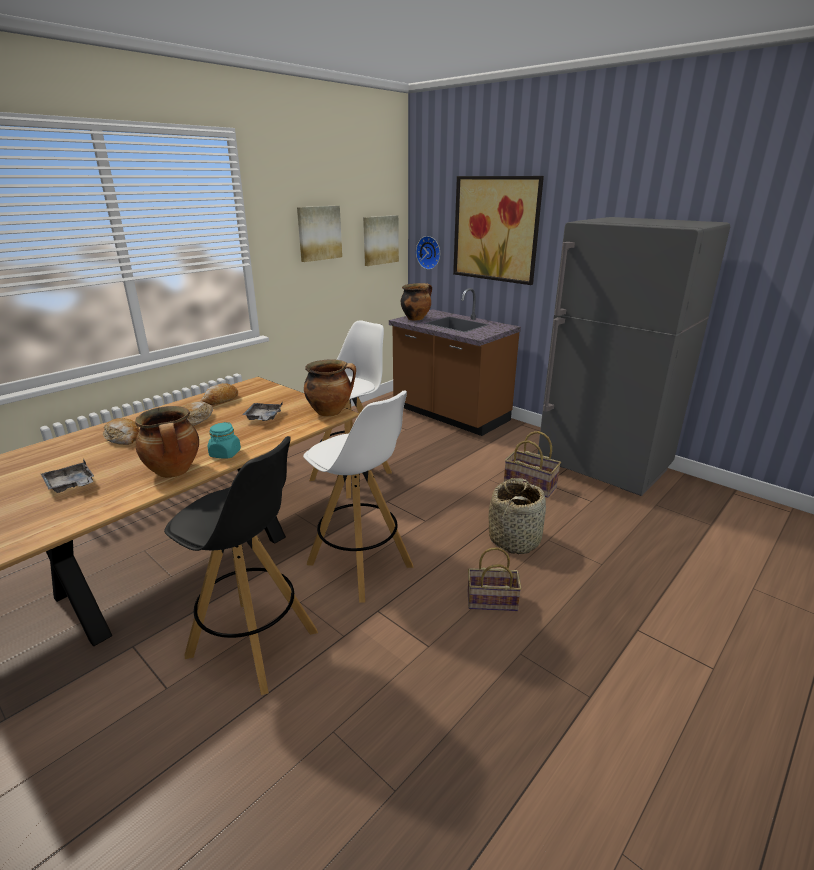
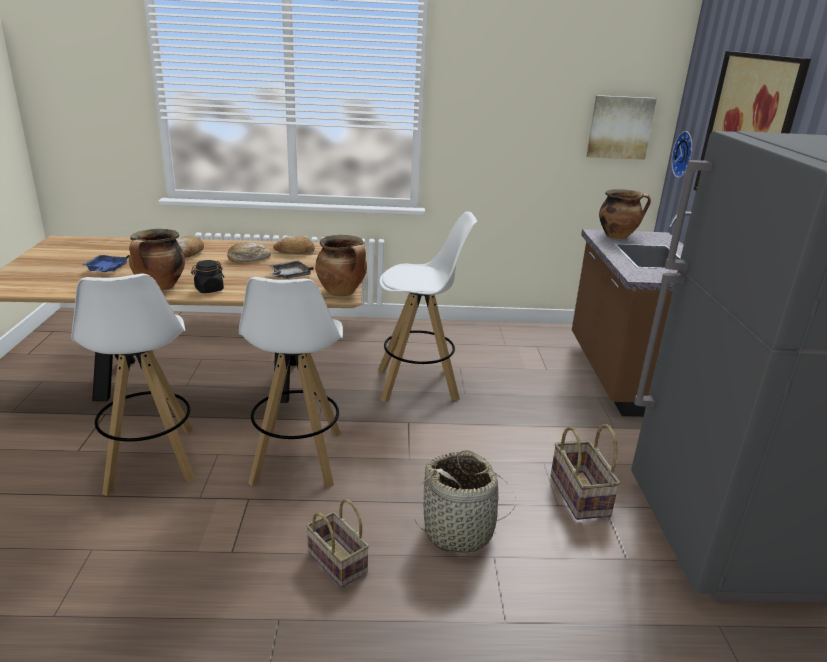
camera: 45 degrees right, 0 degrees up
grey tray [41,459,94,493] -> blue tray [82,255,129,272]
black stool [164,436,318,695] -> white stool [72,274,195,496]
turquoise jar [208,422,241,459] -> black jar [191,260,224,293]
picture [297,206,342,262] -> none

